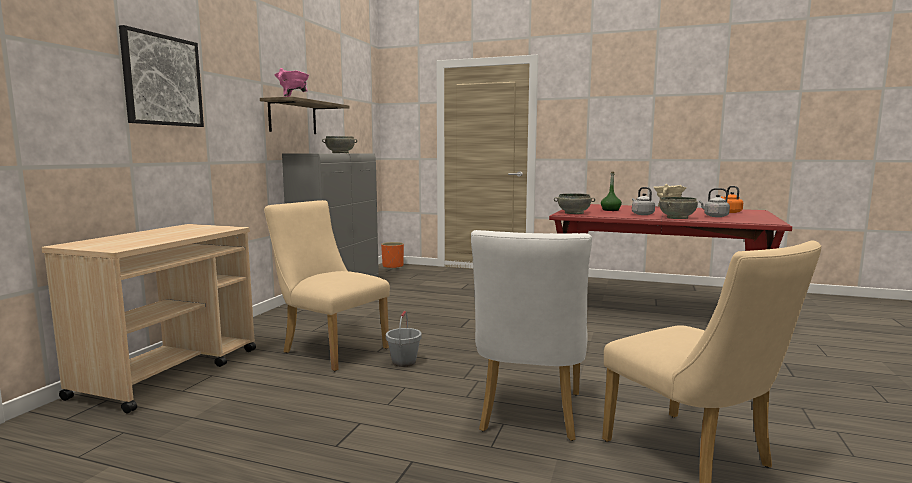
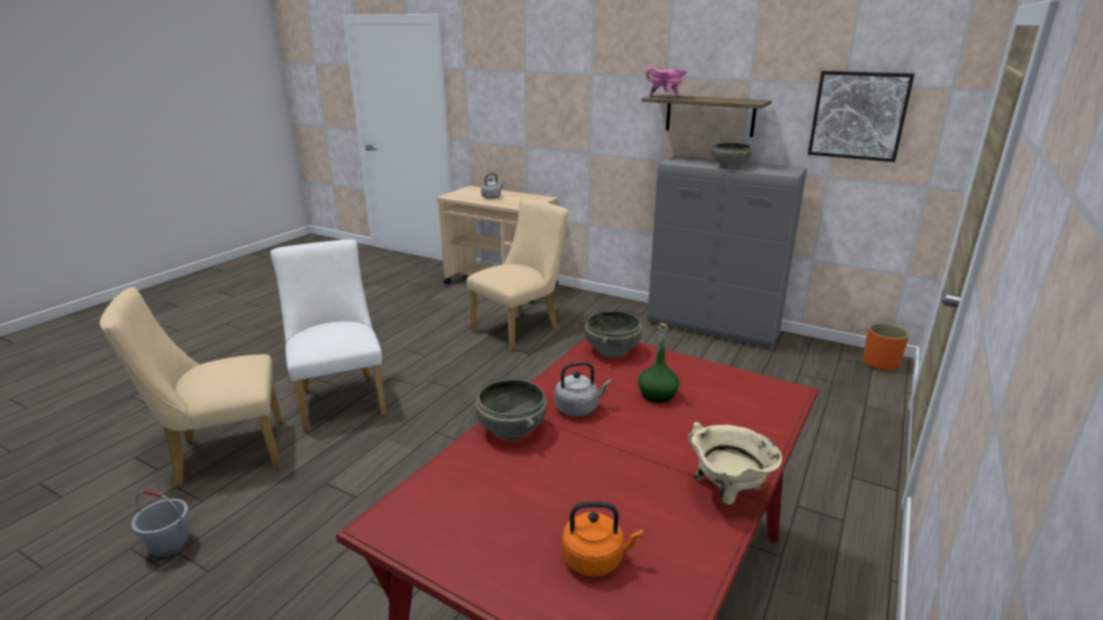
camera: 100 degrees right, 15 degrees up
picture [119,25,204,127] -> picture moved to [808,71,915,162]
grey bucket [386,311,422,367] -> grey bucket moved to [132,489,189,559]
white chair [471,230,592,441] -> white chair turned 45 degrees clockwise [270,239,386,432]
grey kettle [699,188,730,217] -> grey kettle moved to [481,173,504,199]

